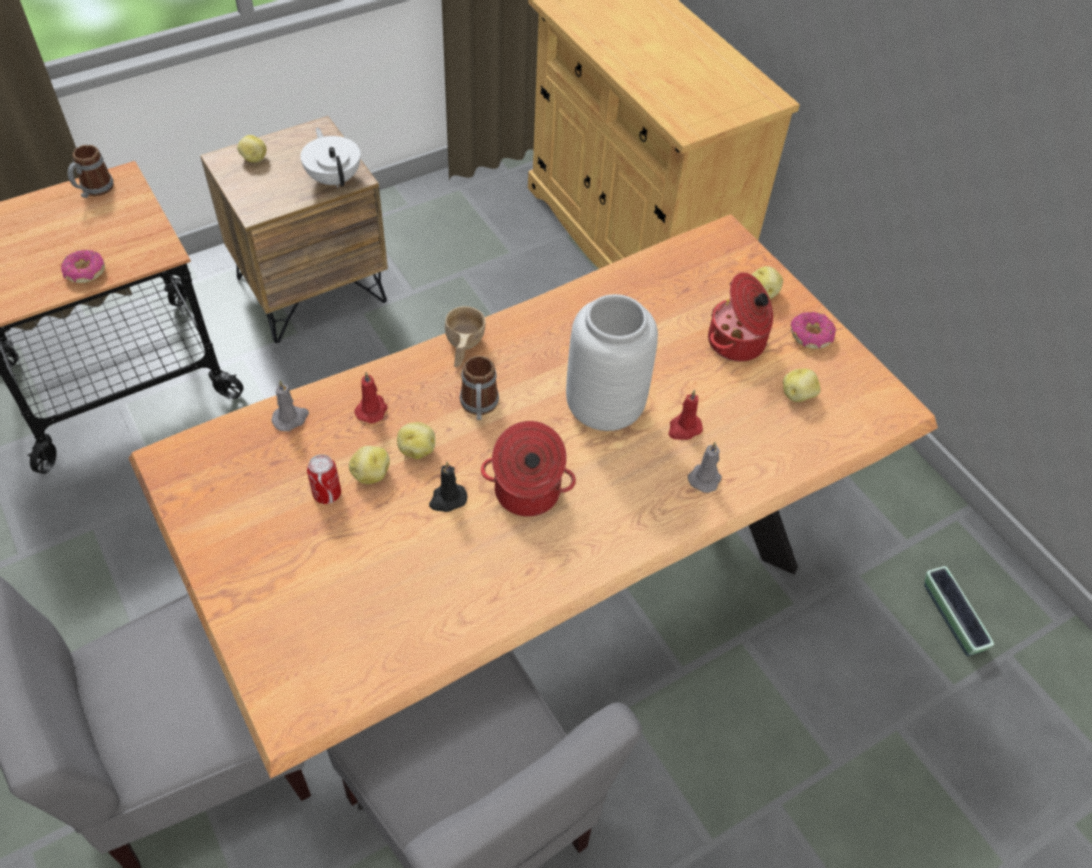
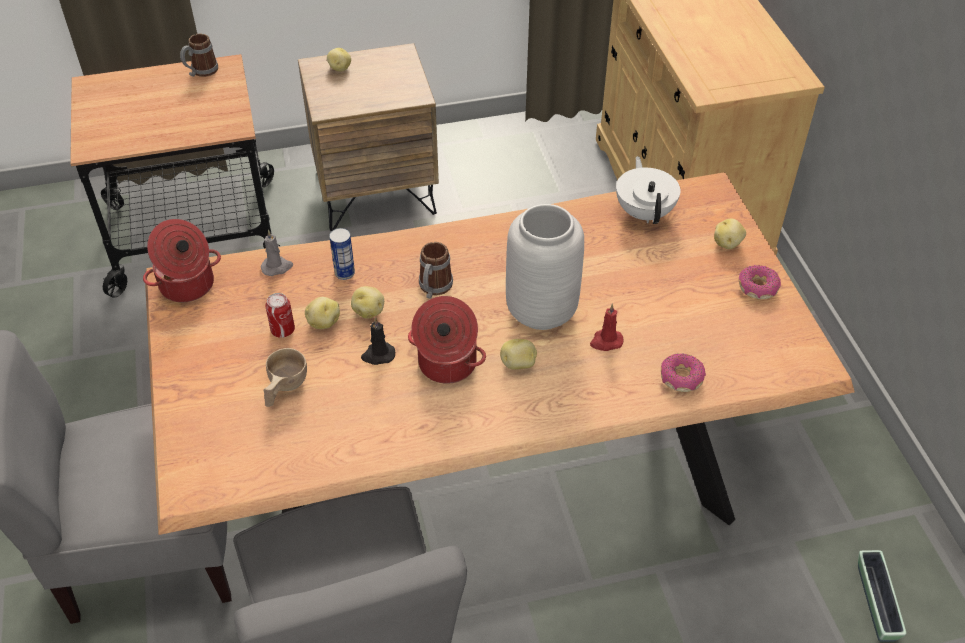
camera: 20 degrees right, 5 degrees down
donut [61,250,105,283] -> donut moved to [661,354,706,392]
white teapot [300,127,361,188] -> white teapot moved to [616,156,680,224]
red candle [354,372,388,423] -> can [329,228,355,280]
beige cup [445,306,485,367] -> beige cup moved to [264,348,307,407]
grey candle [688,442,722,493] -> none
cooking pot [708,272,773,362] -> cooking pot moved to [143,219,221,302]
potato [783,369,821,402] -> potato moved to [500,339,537,370]

